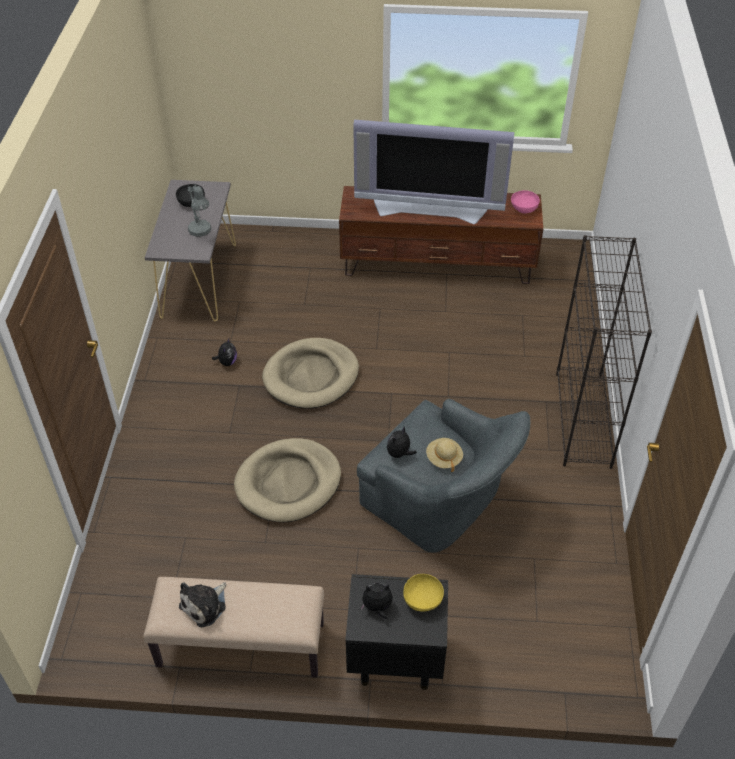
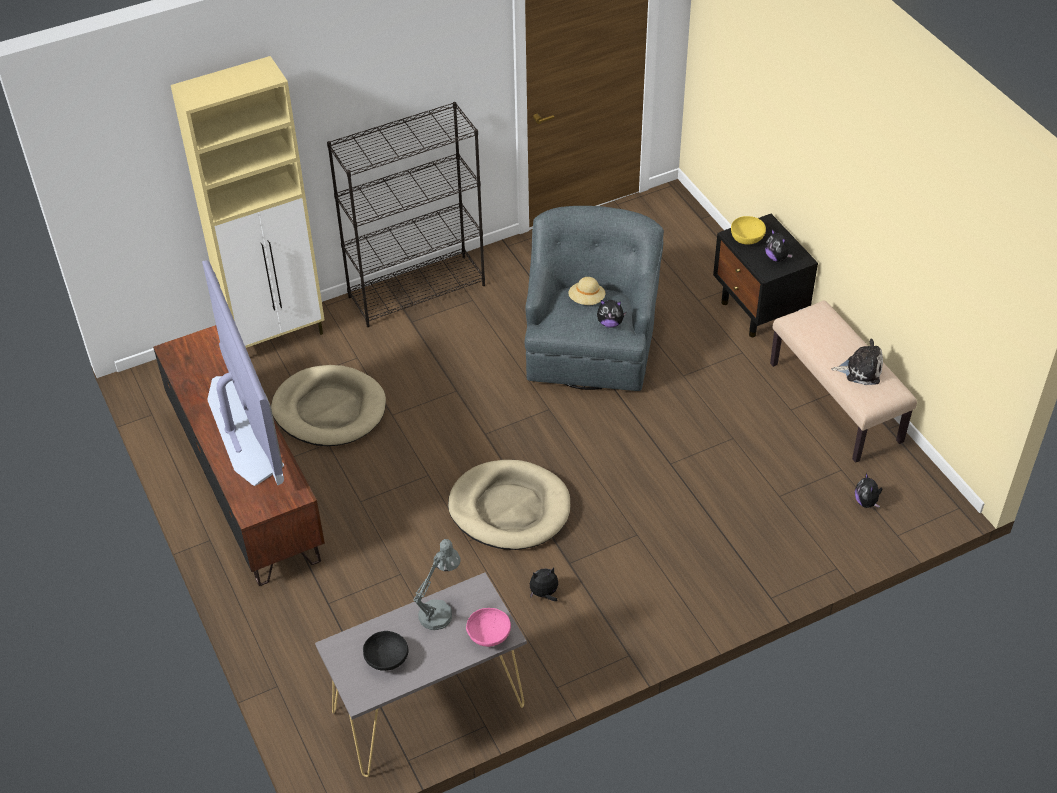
camera: 120 degrees left, 0 degrees up
beige dog bed [234,438,341,522] -> beige dog bed moved to [271,365,386,446]
pink bowl [511,190,540,213] -> pink bowl moved to [466,608,511,647]
none -> beige cabinet [171,56,325,348]
none -> plush toy [855,473,883,508]

